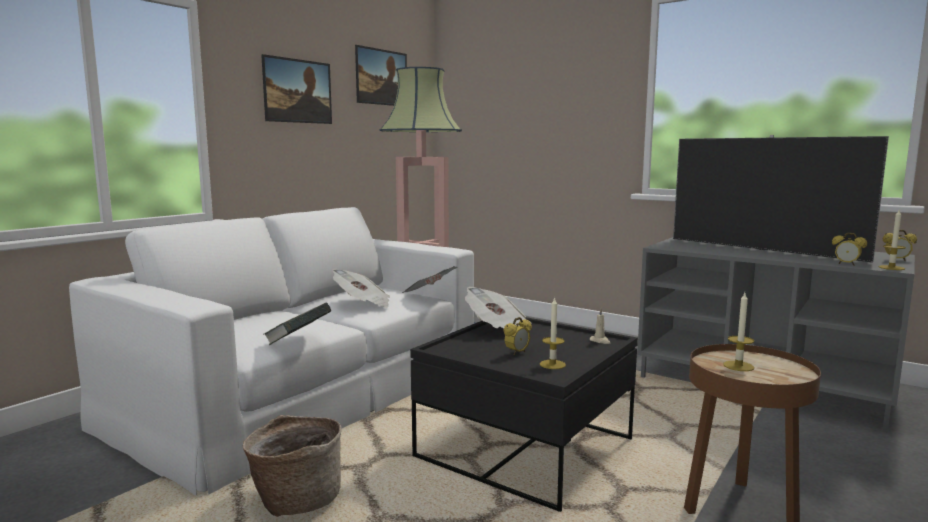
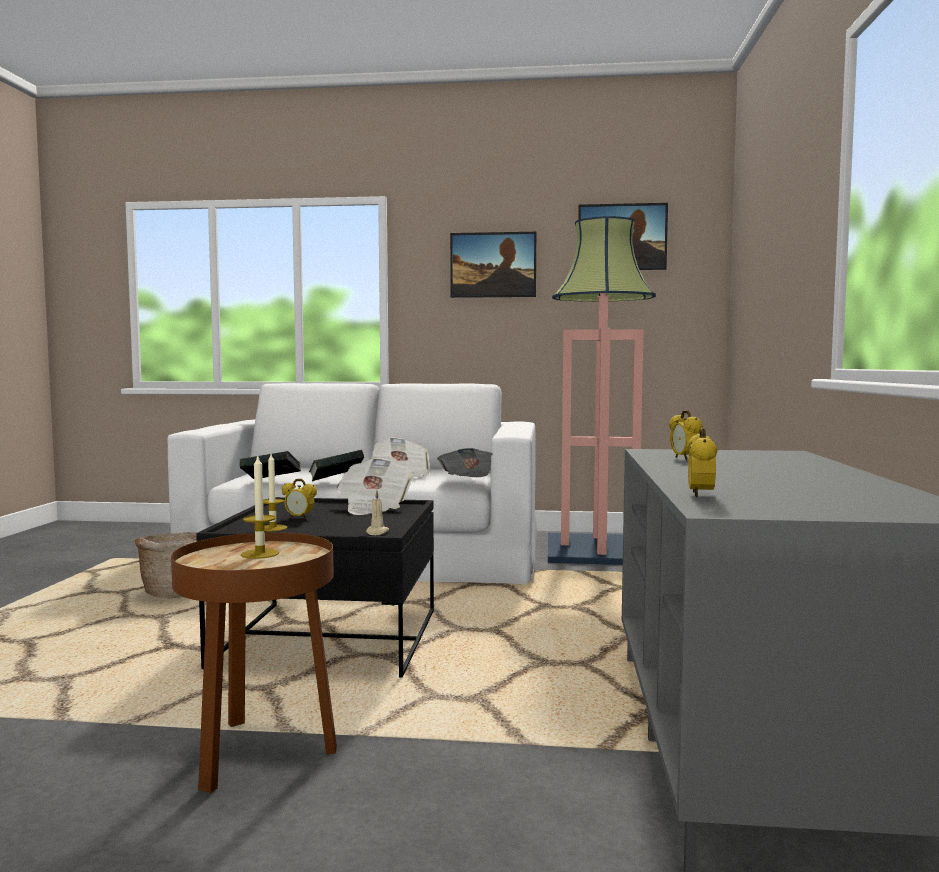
camera: 60 degrees right, 5 degrees down
television [673,135,889,263] -> none
candle [878,210,906,270] -> none
alarm clock [883,230,917,261] -> alarm clock moved to [669,410,703,460]
none -> book [309,450,364,481]

